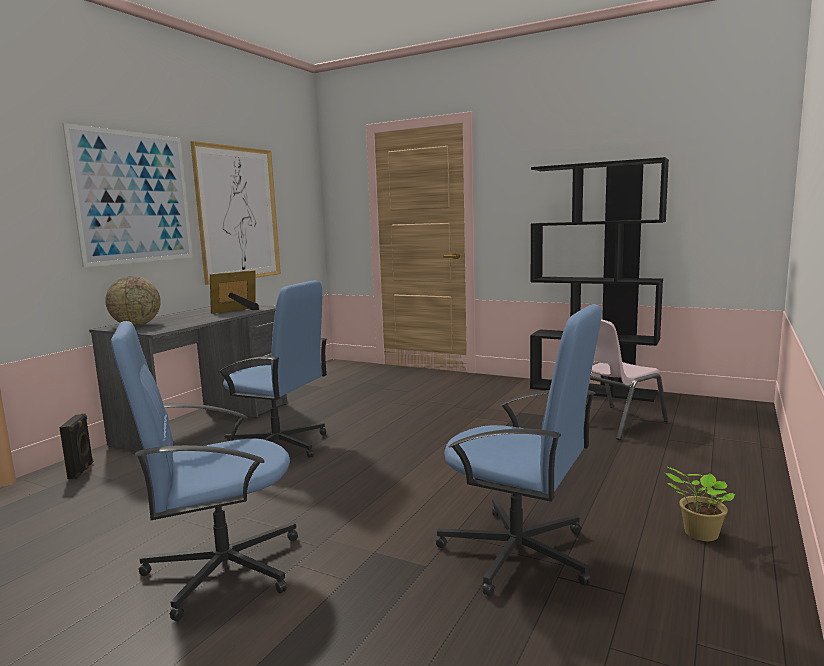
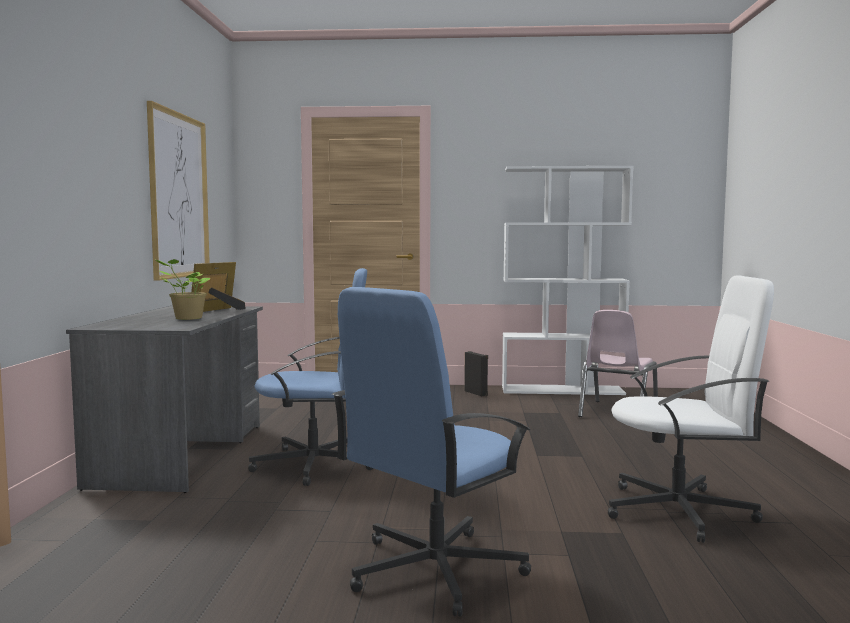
camera: 25 degrees left, 5 degrees down
black speaker [59,413,93,479] -> black speaker moved to [464,351,488,396]
picture [62,123,193,267] -> none
globe [105,276,161,326] -> none
blue office chair [436,305,602,597] -> white office chair [608,275,774,543]
black bookcase [530,157,669,402] -> white bookcase [502,166,633,395]
potted plant [665,467,736,541] -> potted plant moved to [154,259,210,320]

